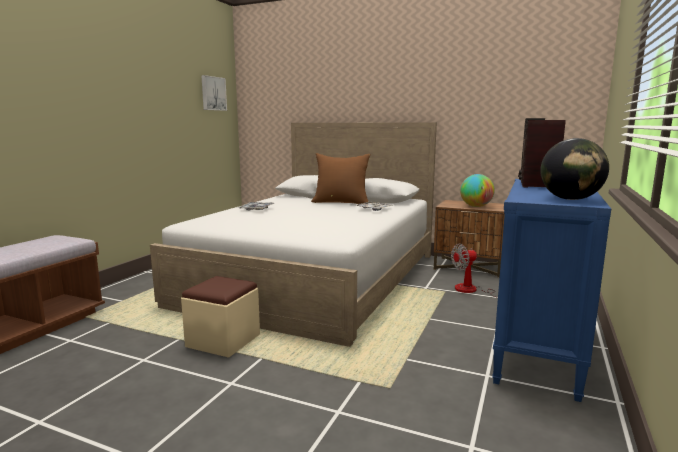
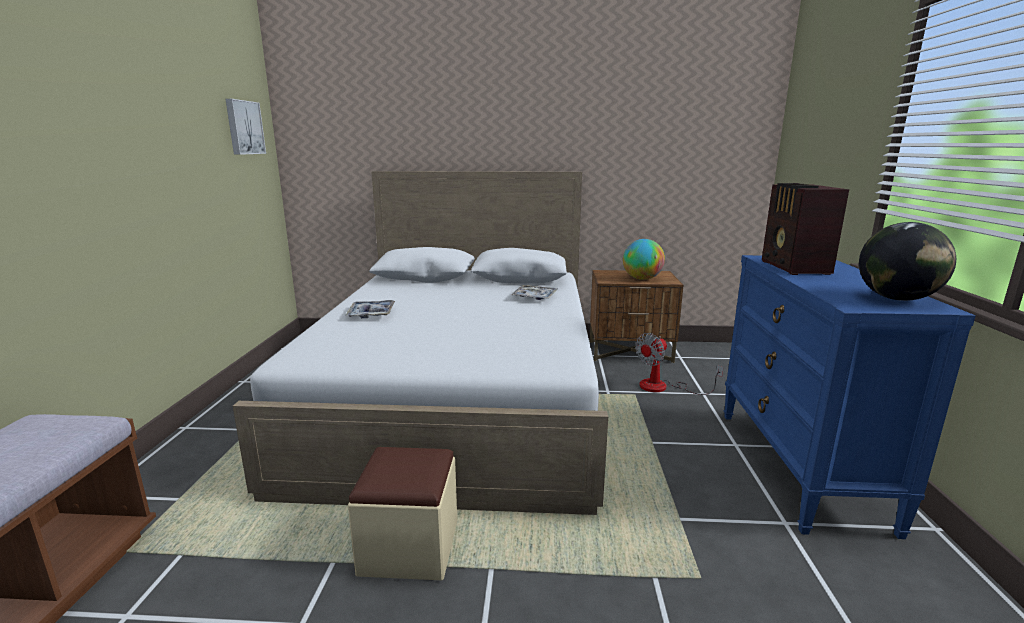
camera: 20 degrees left, 5 degrees up
brown pillow [311,153,371,204] -> none

